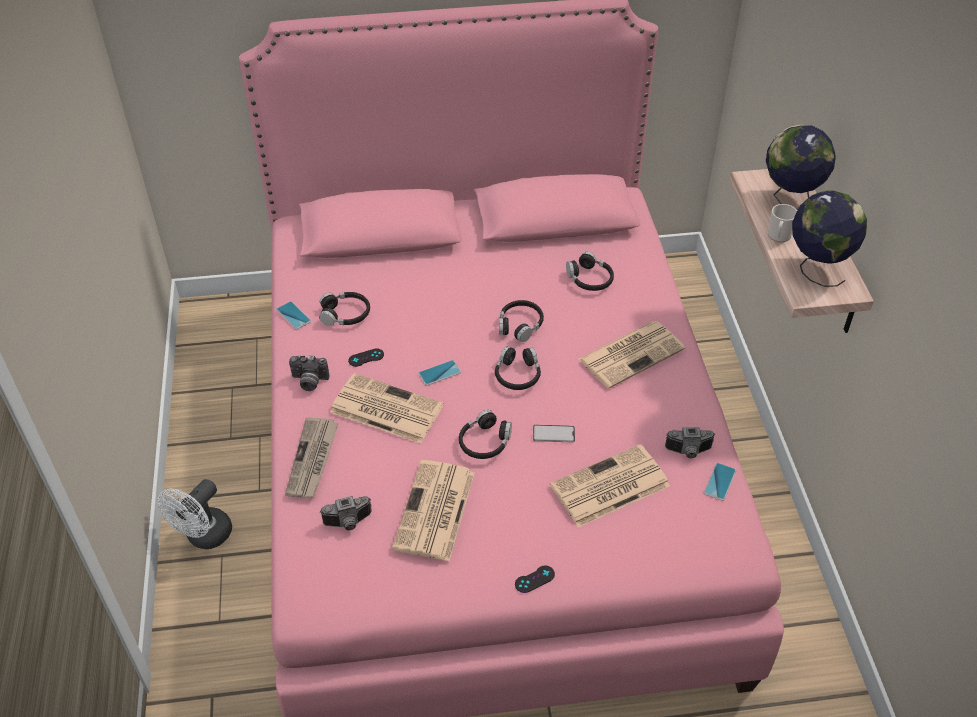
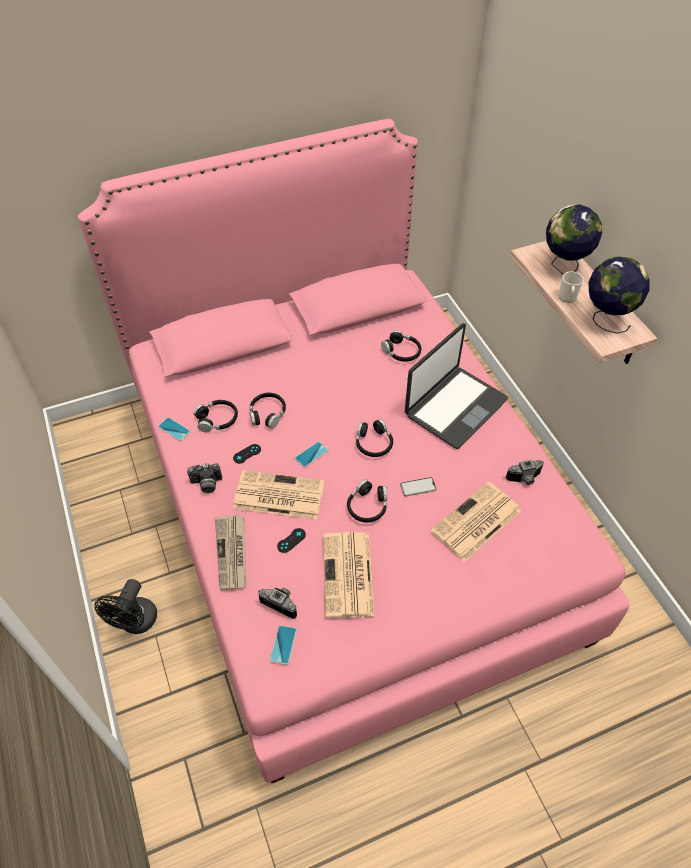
camera: 15 degrees left, 5 degrees up
white fan [158,479,232,549] -> black fan [94,579,157,634]
camera [320,496,372,530] -> camera turned 120 degrees counterclockwise [258,588,297,619]
black headphones [499,300,544,342] -> black headphones moved to [250,393,286,429]
black game controller [515,565,555,593] -> black game controller moved to [277,528,306,553]
newspaper [578,321,685,389] -> laptop [405,323,508,449]
phone [704,463,736,501] -> phone moved to [270,625,297,665]

